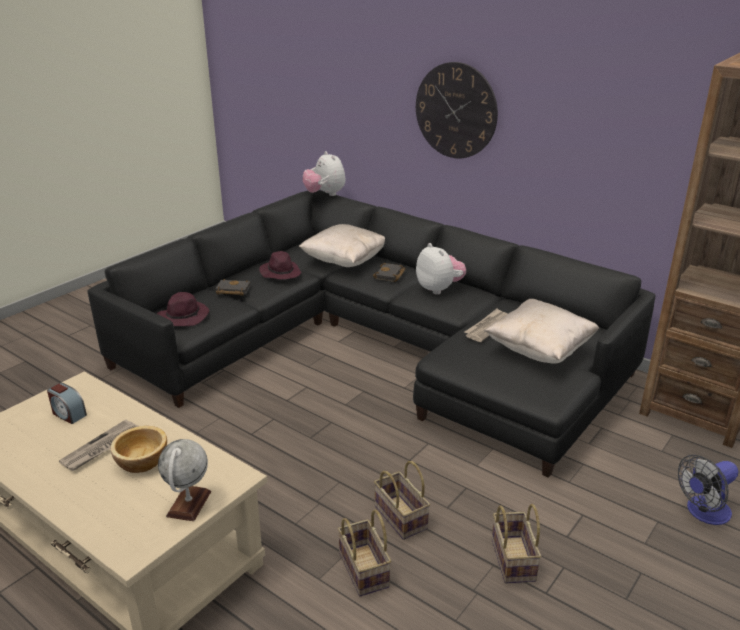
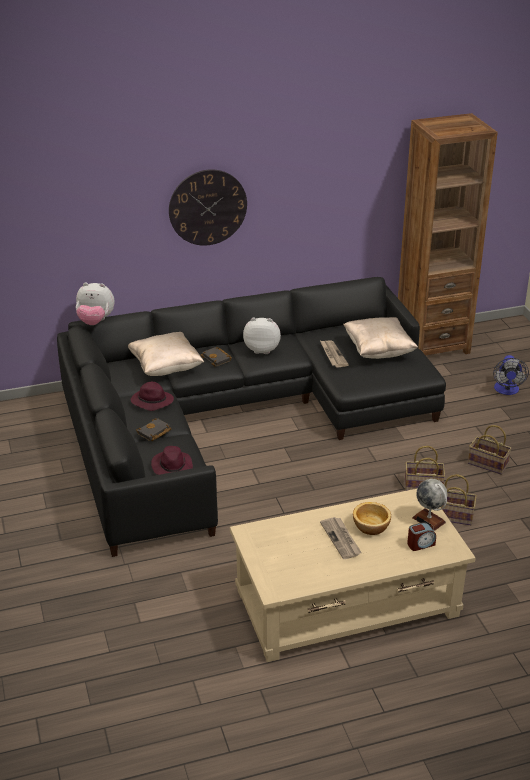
camera: 55 degrees left, 5 degrees up
alarm clock [47,383,87,424] -> alarm clock moved to [407,522,436,551]

